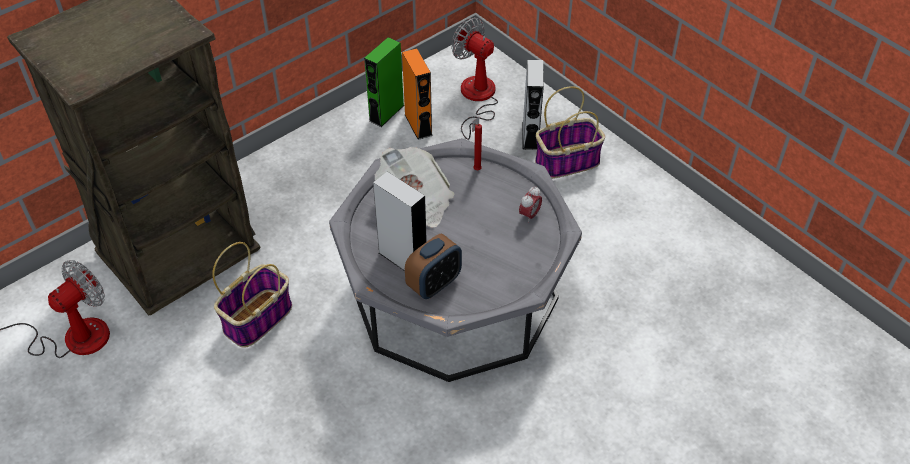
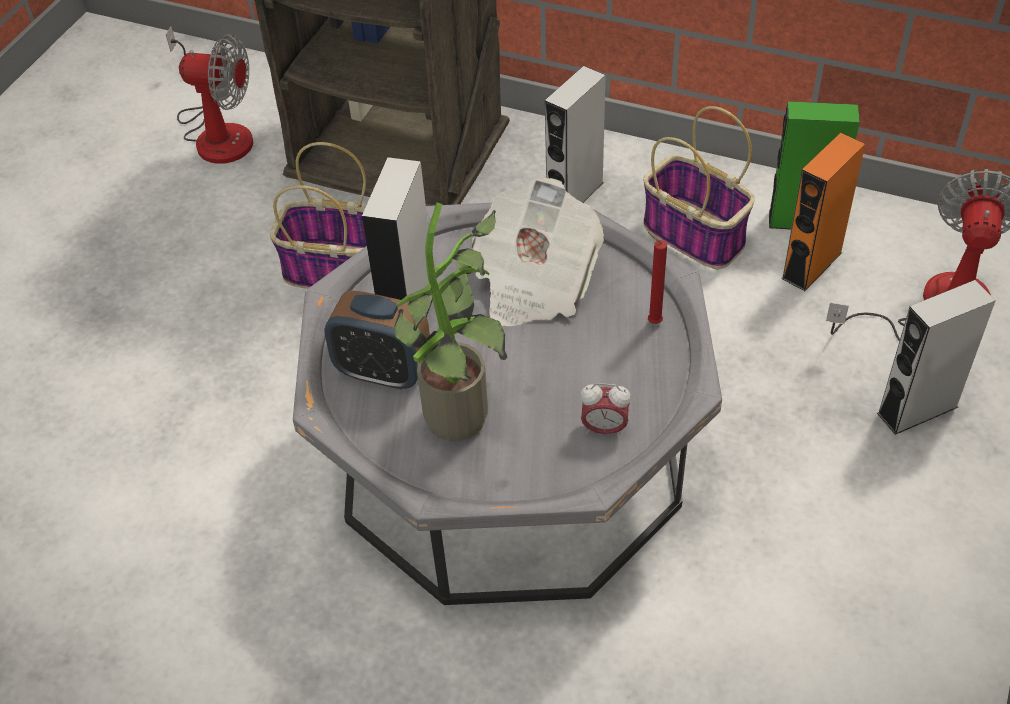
camera: 65 degrees right, 0 degrees up
basket [535,86,605,179] -> basket moved to [643,106,755,269]
none -> potted plant [394,202,507,441]
none -> grey speaker [545,66,606,203]

